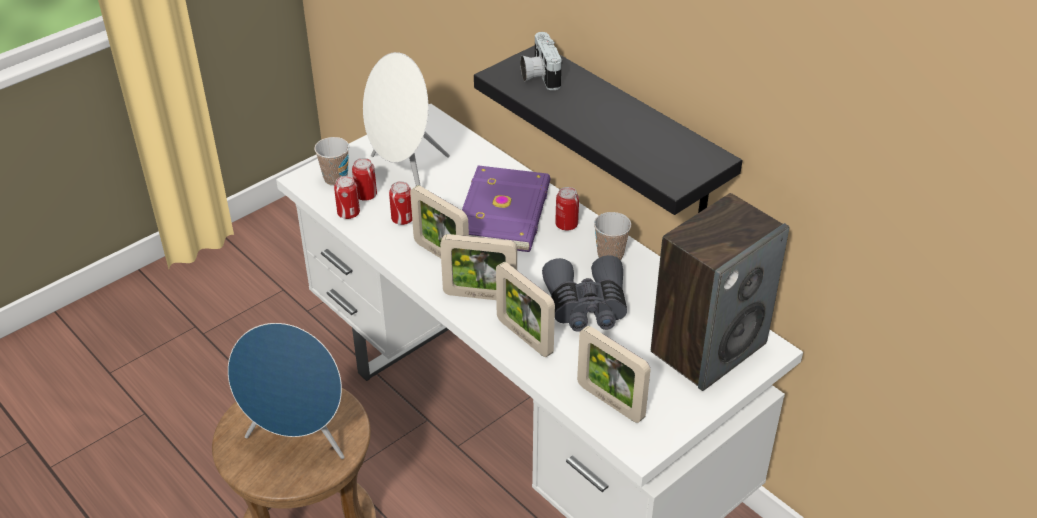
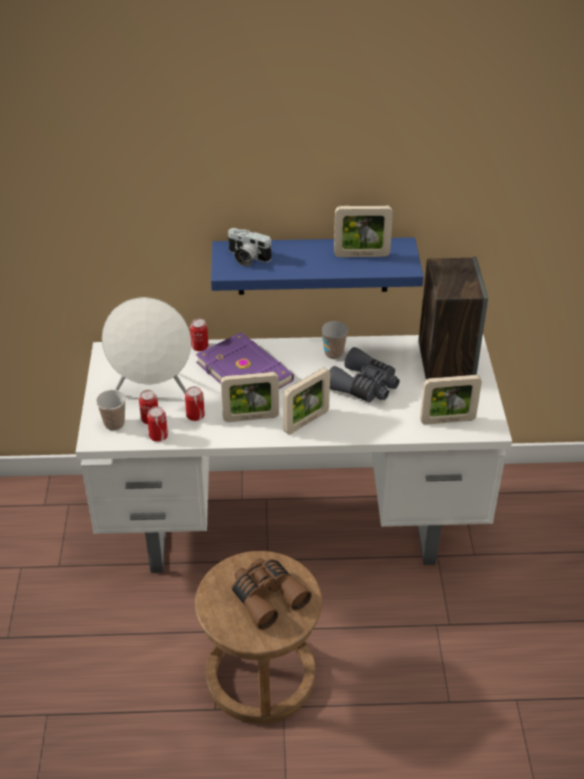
camera: 50 degrees left, 0 degrees up
blue speaker [228,323,344,459] -> brown binoculars [232,558,312,630]
black shelf [474,45,742,215] -> blue shelf [211,237,424,295]
picture frame [496,262,555,357] -> picture frame moved to [334,205,393,257]
can [555,187,579,231] -> can moved to [190,319,208,351]

